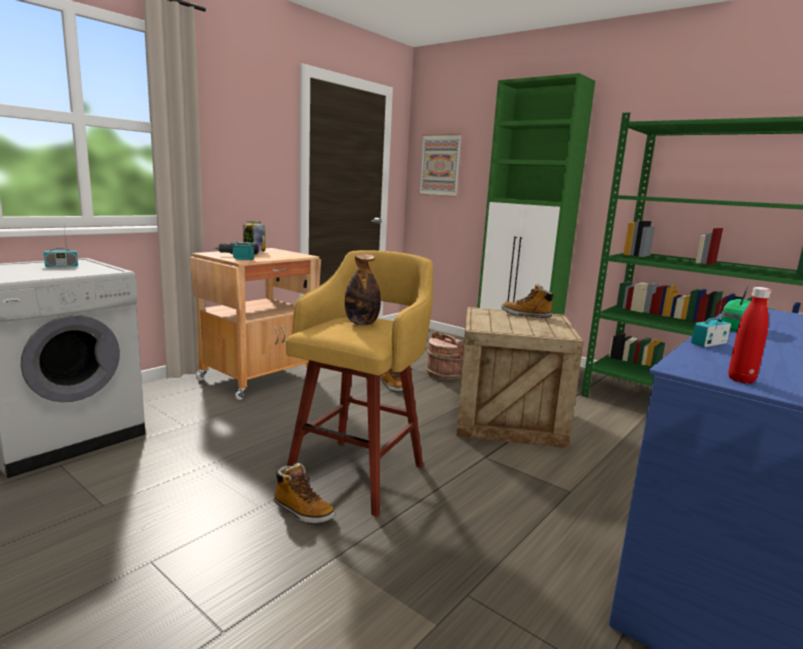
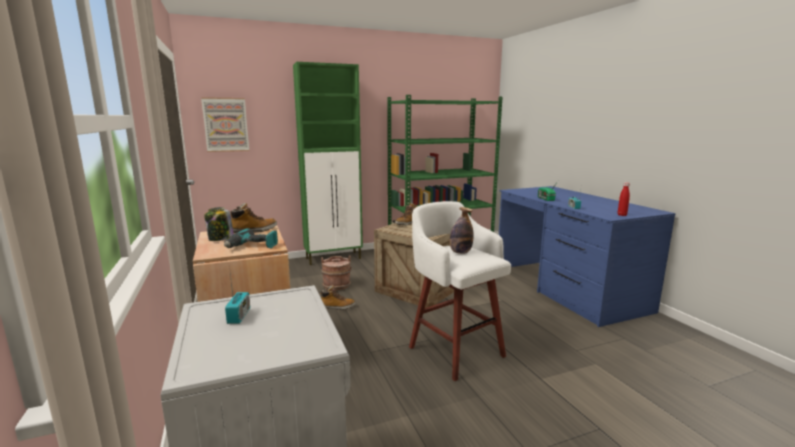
camera: 60 degrees left, 0 degrees up
boot [274,463,335,524] -> boot moved to [230,203,277,233]
yellow stool [286,250,433,517] -> white stool [409,201,511,381]

